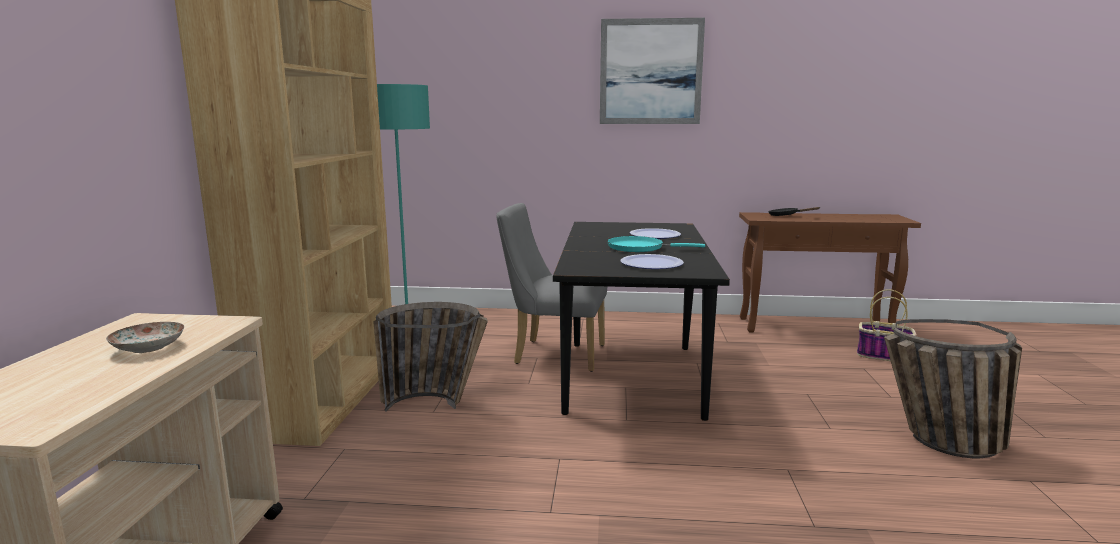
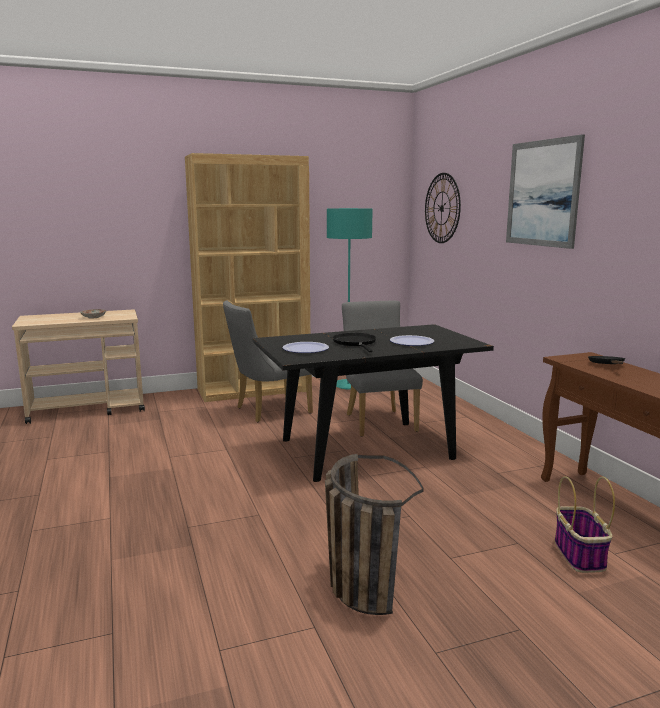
camera: 65 degrees right, 0 degrees up
basket [373,302,488,411] -> grey chair [223,301,313,422]
turquoise frying pan [607,236,705,252] -> black frying pan [332,333,376,352]
none -> wall clock [425,173,461,243]

